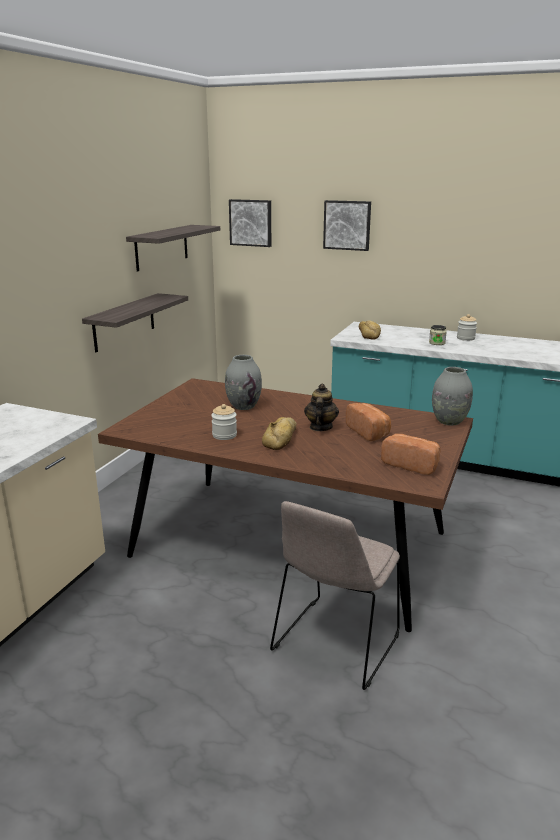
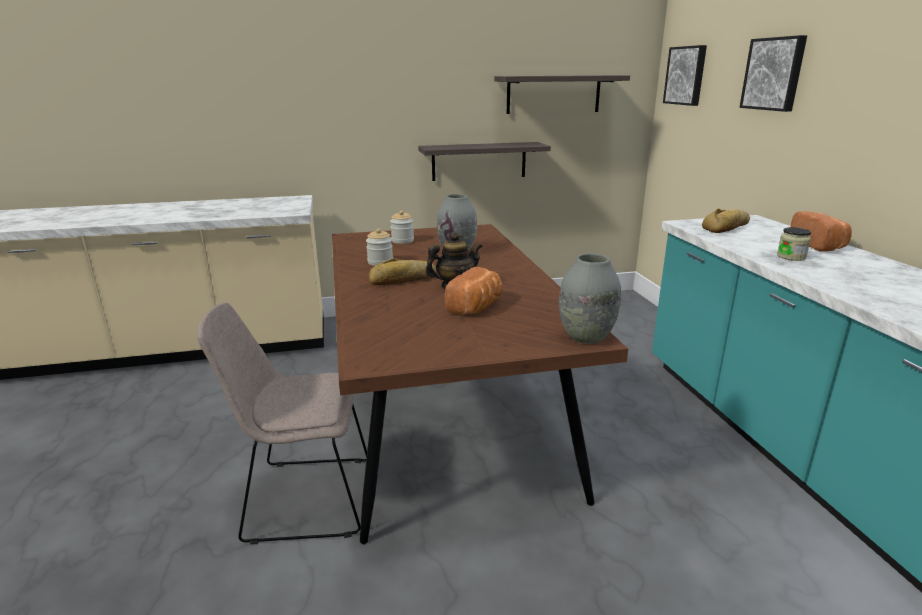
camera: 55 degrees right, 0 degrees up
bread [381,434,441,475] -> bread moved to [791,211,852,252]
jar [457,314,477,341] -> jar moved to [390,210,414,244]

